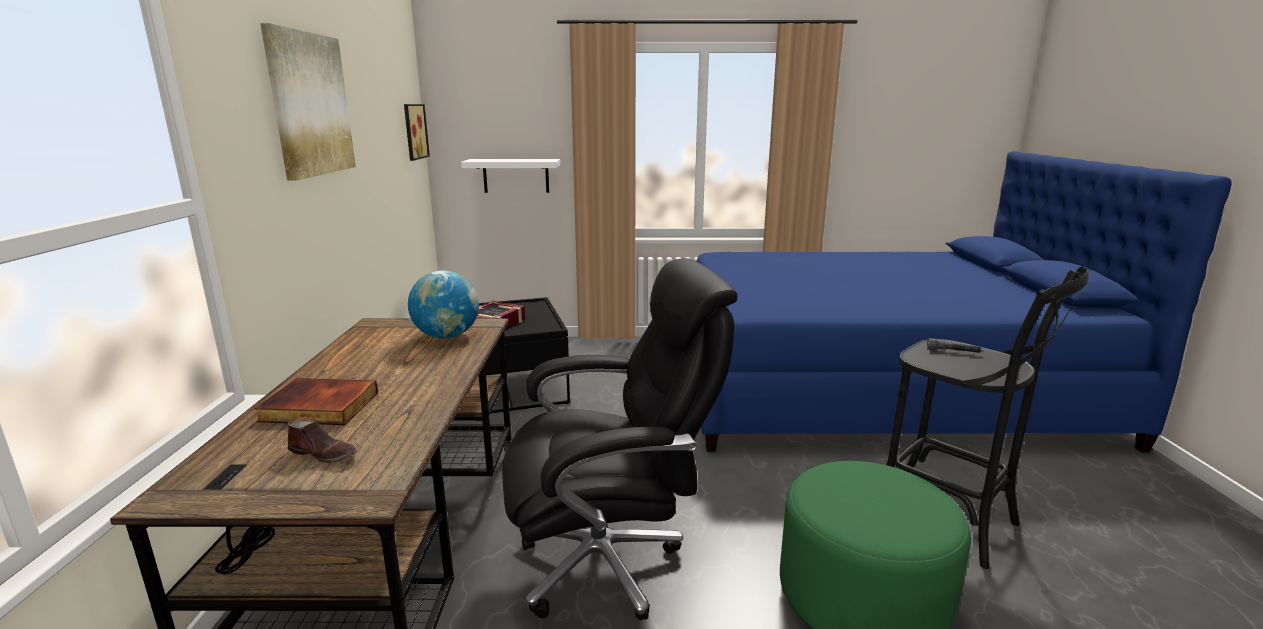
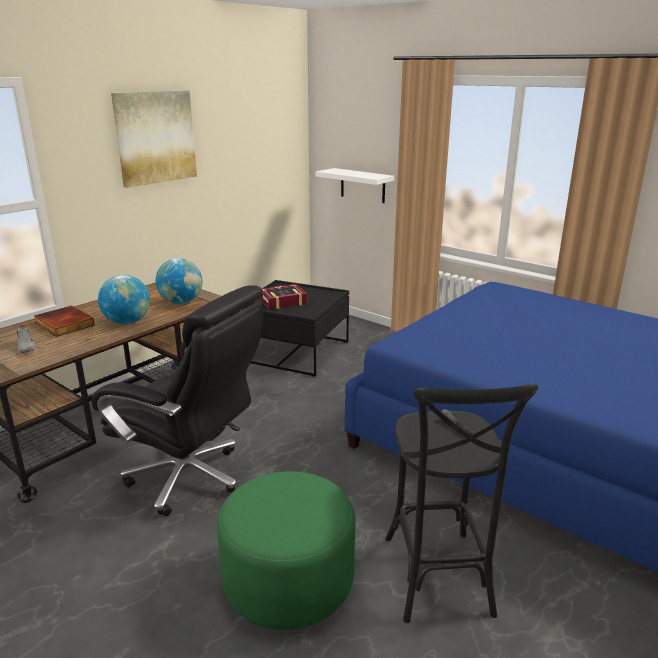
camera: 40 degrees right, 5 degrees up
brown shoe [288,417,358,463] -> grey shoe [16,325,36,353]
picture [404,104,430,161] -> none
none -> globe [98,275,150,324]

